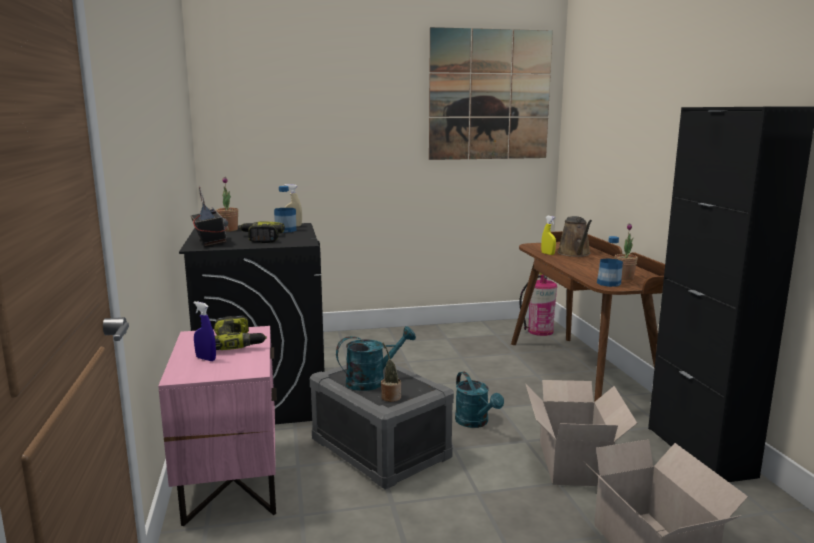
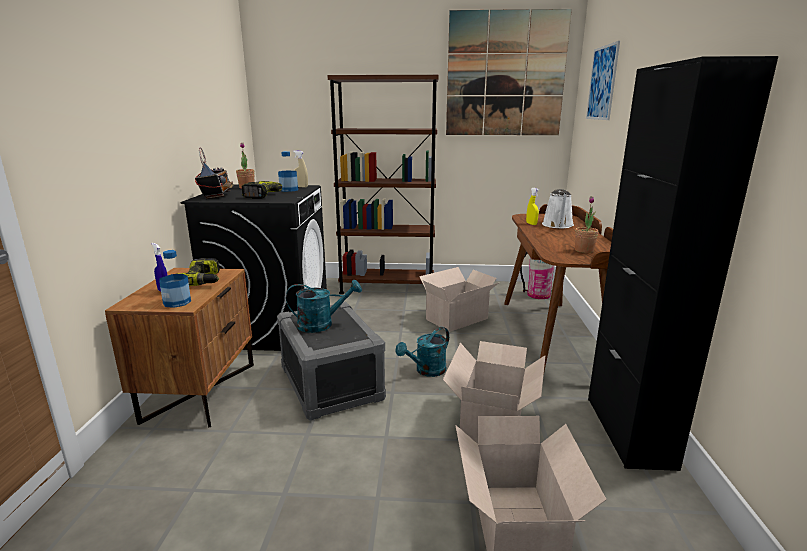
camera: 15 degrees right, 5 degrees up
pink nightstand [158,326,277,526] -> brown nightstand [105,268,254,428]
potted plant [381,342,401,402] -> none
turquoise watering can [455,372,504,428] -> turquoise watering can turned 60 degrees clockwise [395,327,449,377]
brown watering can [558,216,592,257] -> white watering can [542,189,574,228]
bottle [597,236,623,287] -> bottle moved to [159,250,191,308]
none -> brown bookcase [328,75,439,294]
none -> cardboard box [419,267,498,332]
none -> picture [586,41,620,120]

